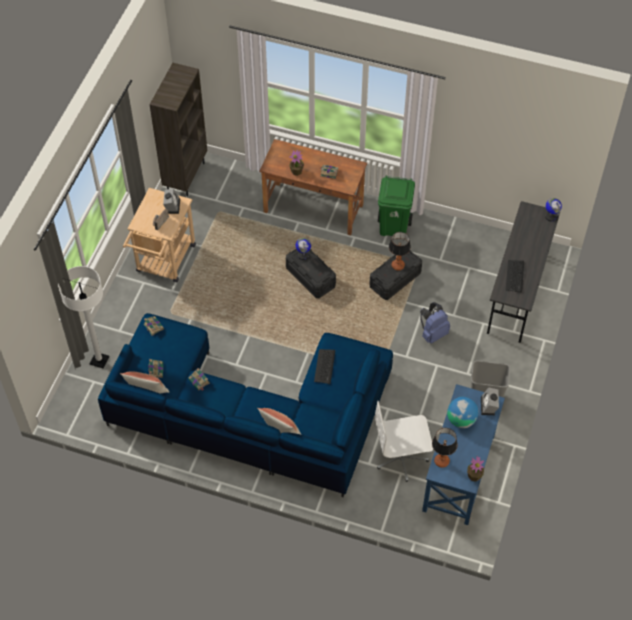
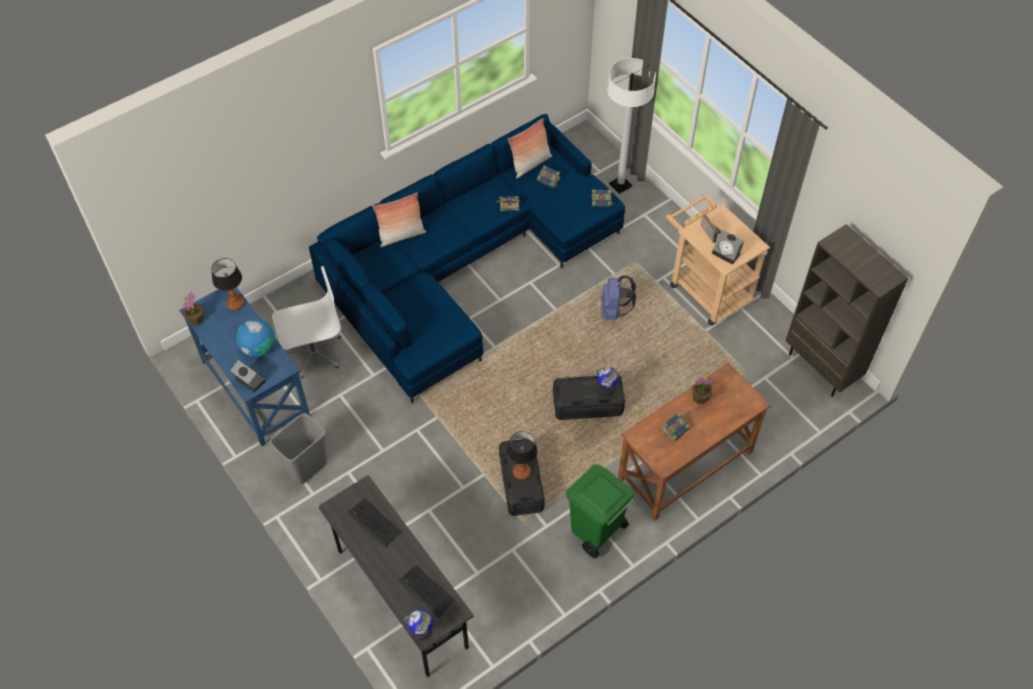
camera: 125 degrees right, 0 degrees up
keyboard [314,349,335,384] -> keyboard moved to [399,565,455,618]
white office chair [375,401,433,482] -> white office chair turned 45 degrees clockwise [272,266,341,379]
blue backpack [420,302,450,344] -> blue backpack moved to [601,275,636,320]

